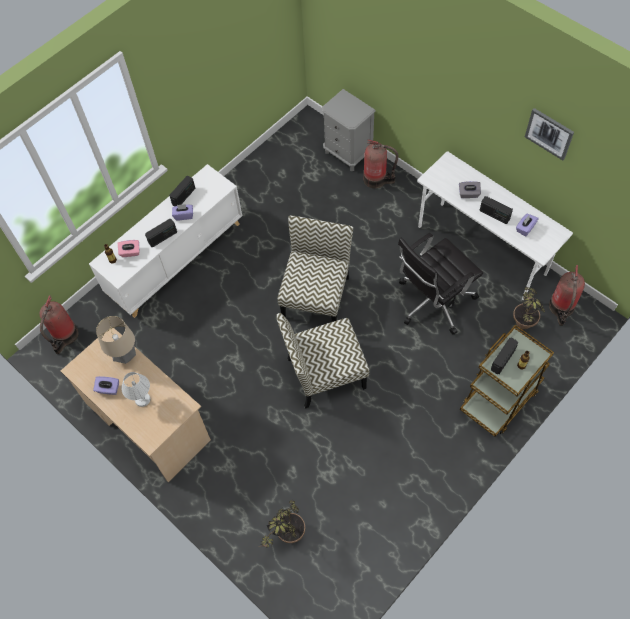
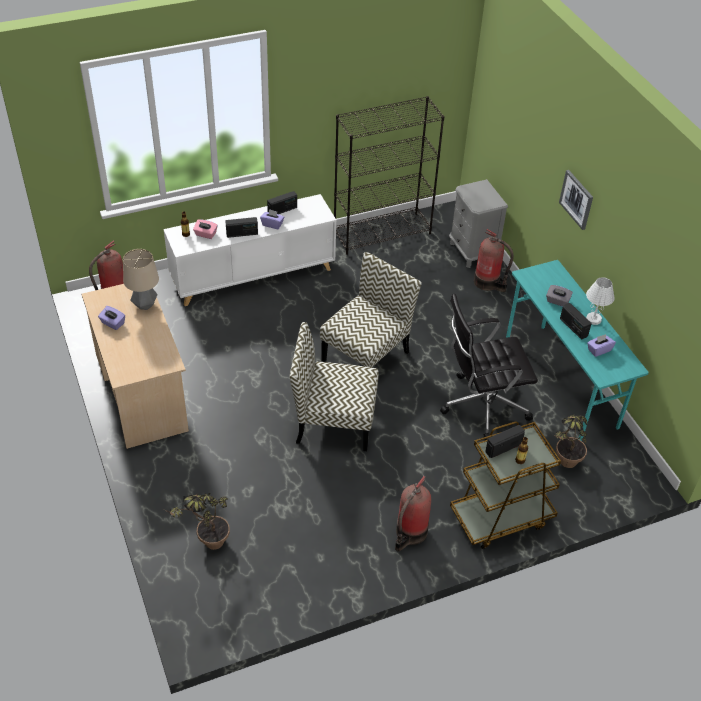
camera: 20 degrees right, 15 degrees down
white table lamp [121,372,150,407] -> white table lamp moved to [586,277,615,325]
white desk [417,151,573,301] -> turquoise desk [506,260,649,441]
picture [525,108,574,160] -> picture moved to [559,170,593,230]
fire extinguisher [549,265,585,326] -> fire extinguisher moved to [395,476,431,551]
none -> black bookcase [334,96,445,255]

